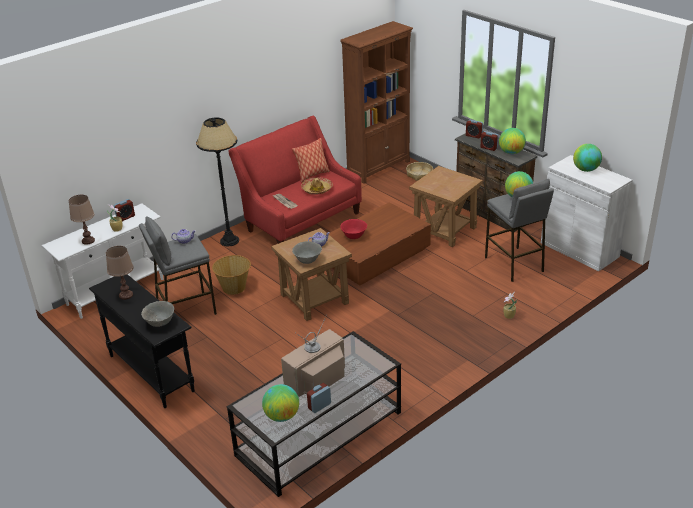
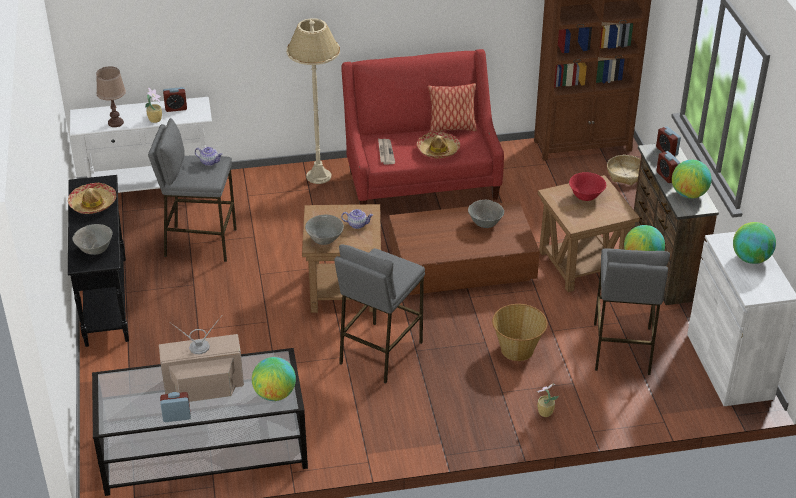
camera: 30 degrees right, 5 degrees up
brown table lamp [106,246,134,300] -> hat [68,183,116,214]
black floor lamp [196,117,239,247] -> beige floor lamp [286,18,340,184]
basket [212,255,251,295] -> basket moved to [492,304,547,361]
globe [262,384,299,422] -> globe moved to [252,357,296,401]
red bowl [340,219,367,239] -> red bowl moved to [569,172,606,201]
none -> grey stool [334,245,425,383]
none -> grey bowl [468,200,504,228]

